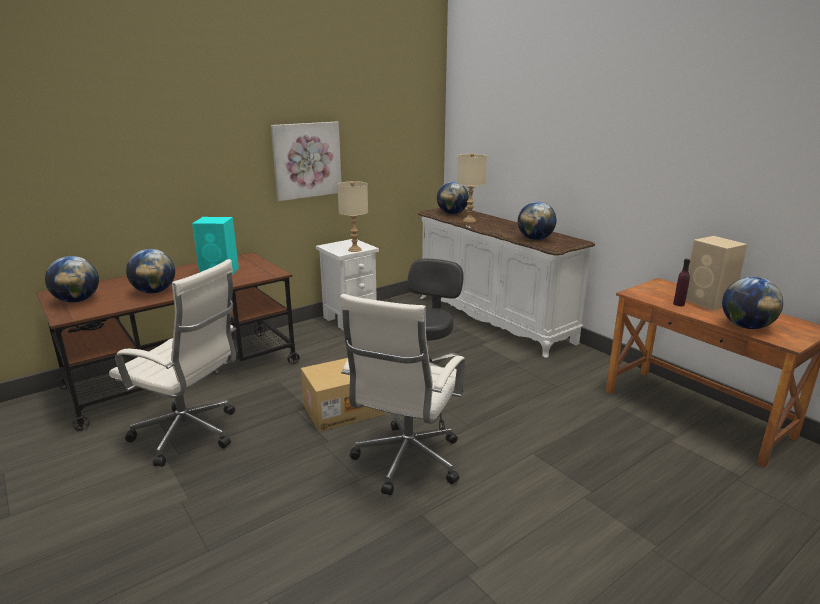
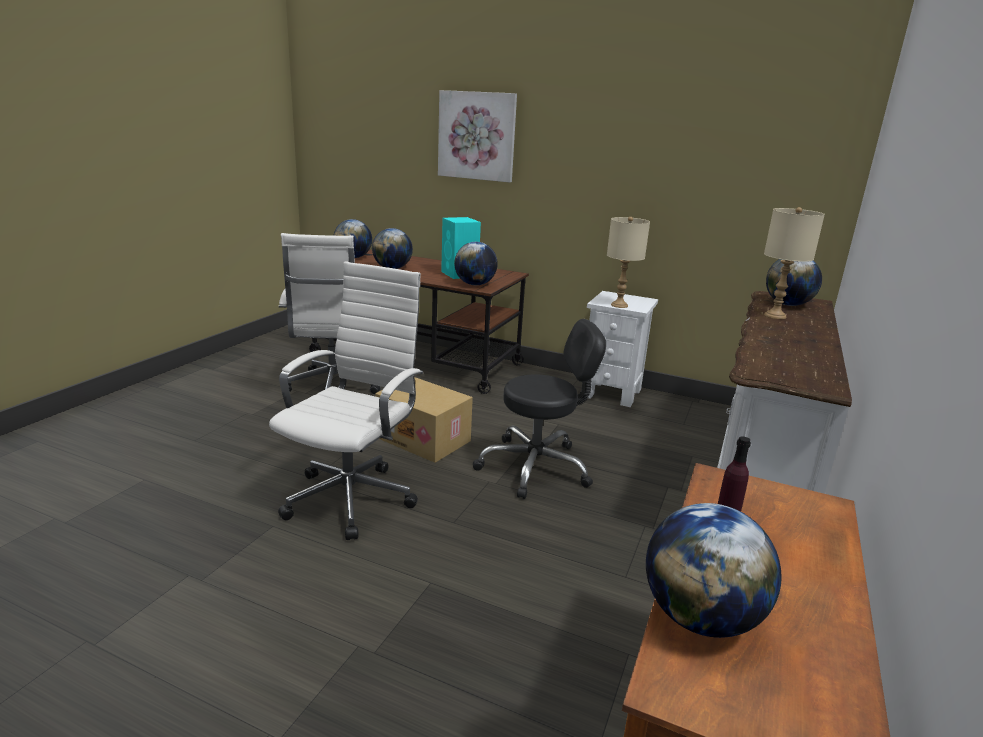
camera: 60 degrees right, 0 degrees up
picture [271,122,341,201] -> picture moved to [438,90,517,182]
white office chair [340,294,465,495] -> white office chair turned 120 degrees clockwise [269,261,423,540]
globe [518,202,556,240] -> globe moved to [454,242,498,285]
beige speaker [686,236,748,310] -> none

